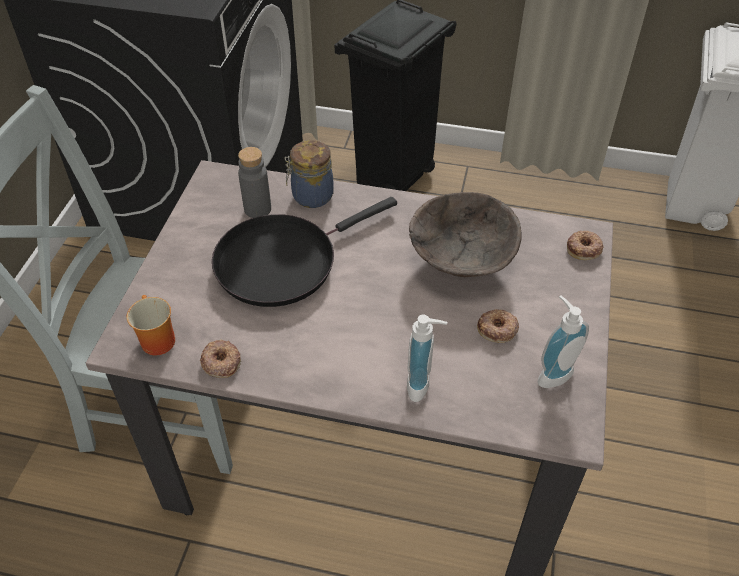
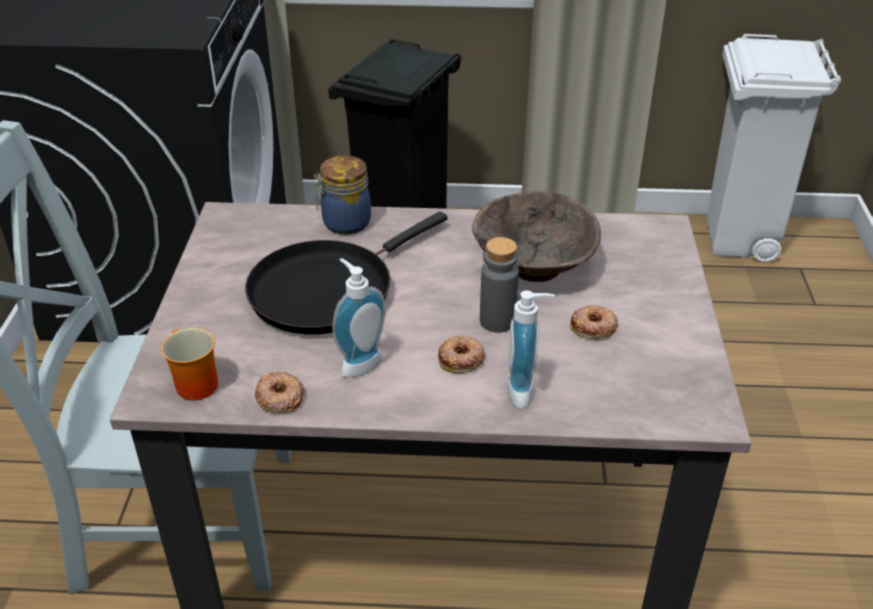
camera: 10 degrees left, 10 degrees down
grey bottle [238,147,271,218] -> grey bottle moved to [480,237,519,333]
soap dispenser [538,295,589,388] -> soap dispenser moved to [332,258,386,378]
donut [567,231,604,260] -> donut moved to [438,335,485,373]

